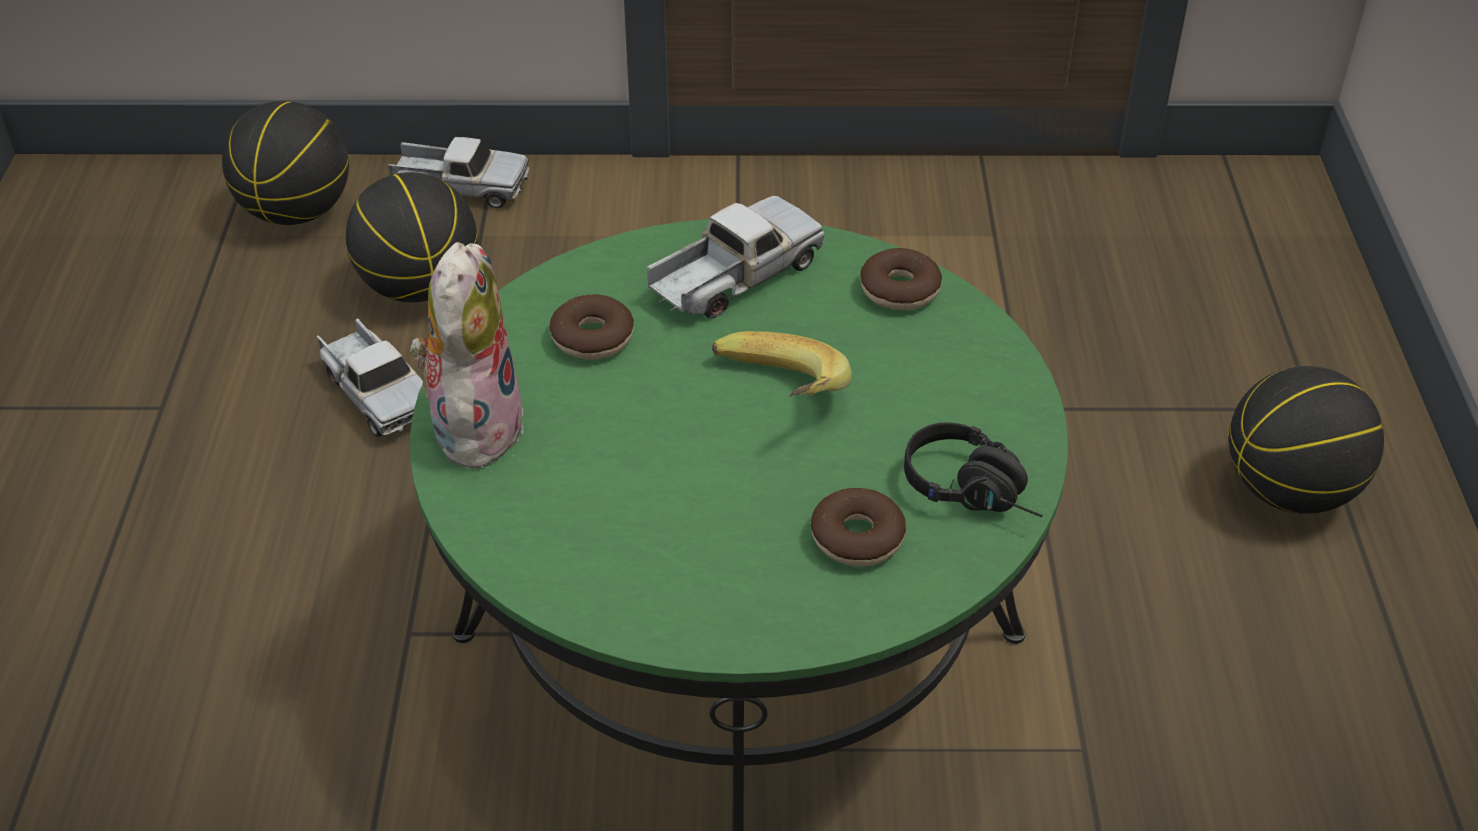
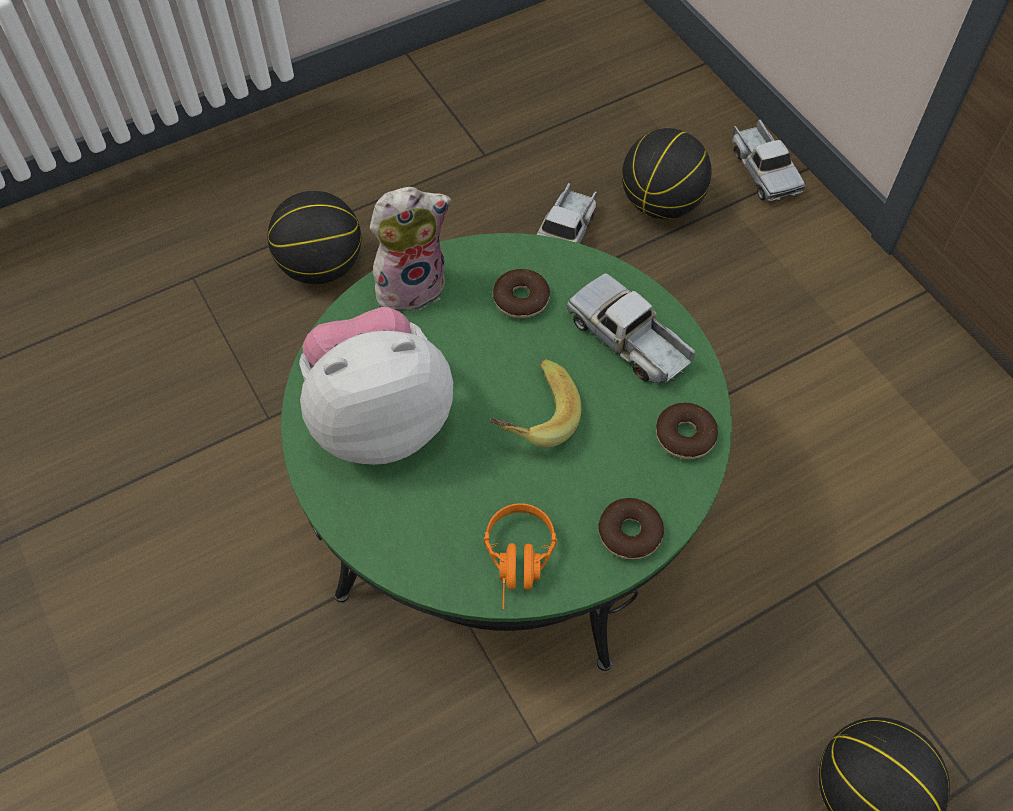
camera: 60 degrees right, 15 degrees up
basketball [222,101,349,225] -> basketball moved to [267,191,361,284]
toy truck [647,196,825,318] -> toy truck turned 150 degrees counterclockwise [567,273,695,384]
donut [811,488,906,567] -> donut moved to [598,498,664,560]
black headphones [904,422,1043,517] -> orange headphones [484,503,557,610]
none -> plush toy [299,307,453,465]

